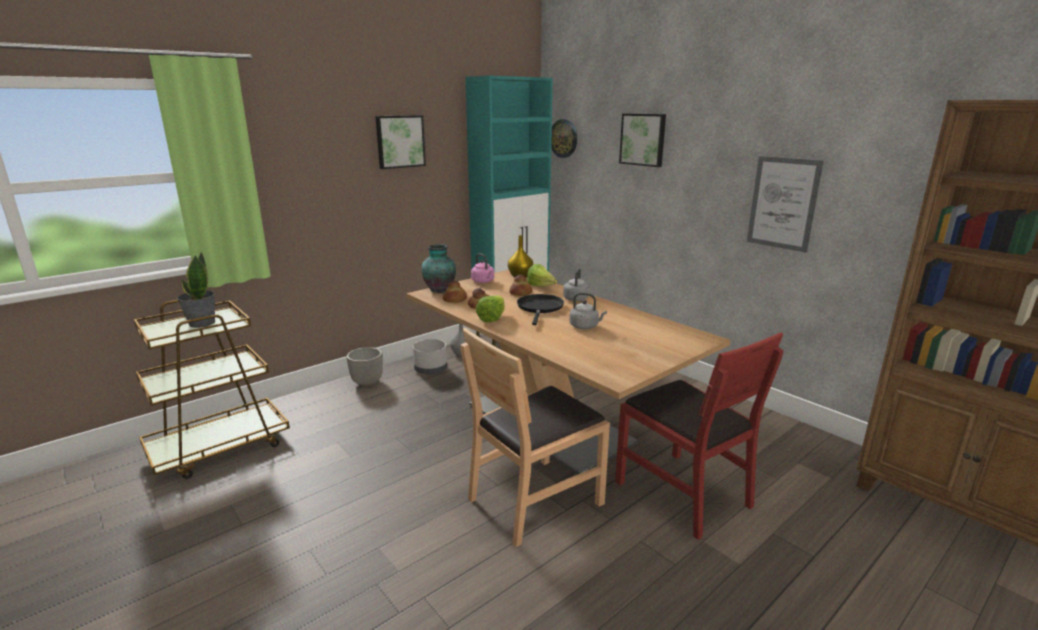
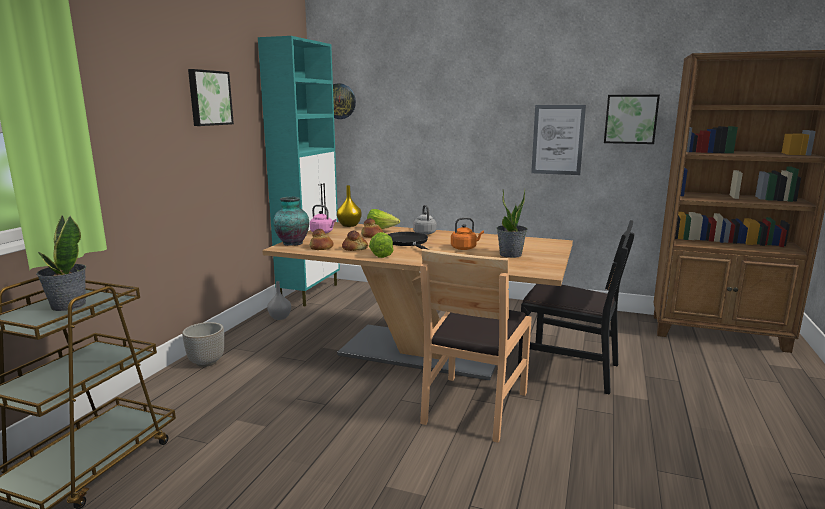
camera: 30 degrees left, 5 degrees down
grey planter [413,339,447,375] -> none
grey kettle [570,293,607,329] -> orange kettle [451,217,484,250]
red chair [615,332,784,540] -> black chair [518,220,635,395]
picture [619,114,666,167] -> picture moved to [604,95,660,144]
none -> potted plant [497,189,527,258]

